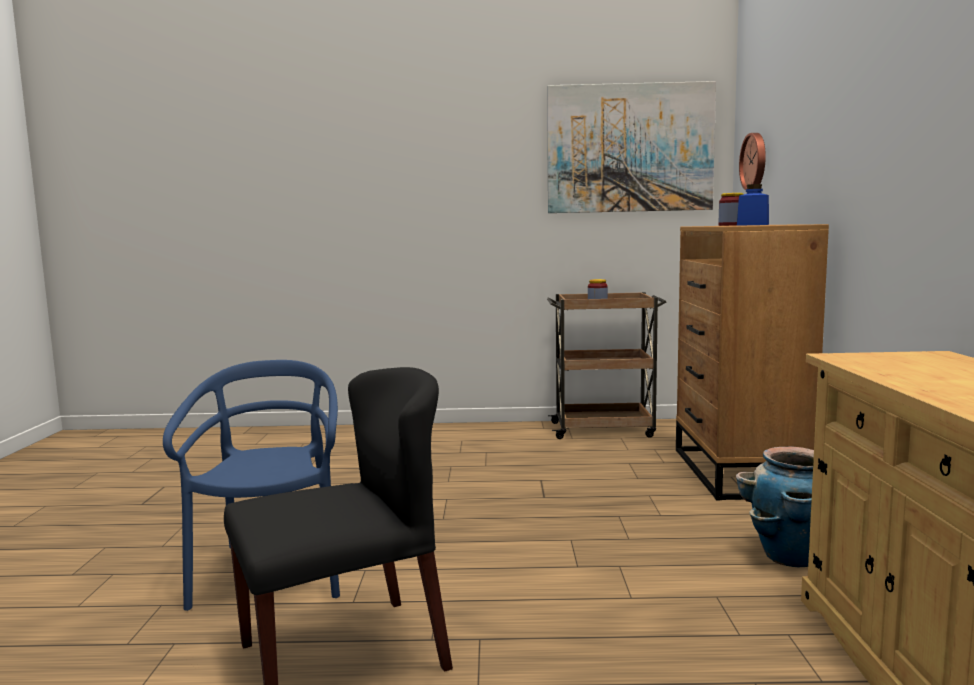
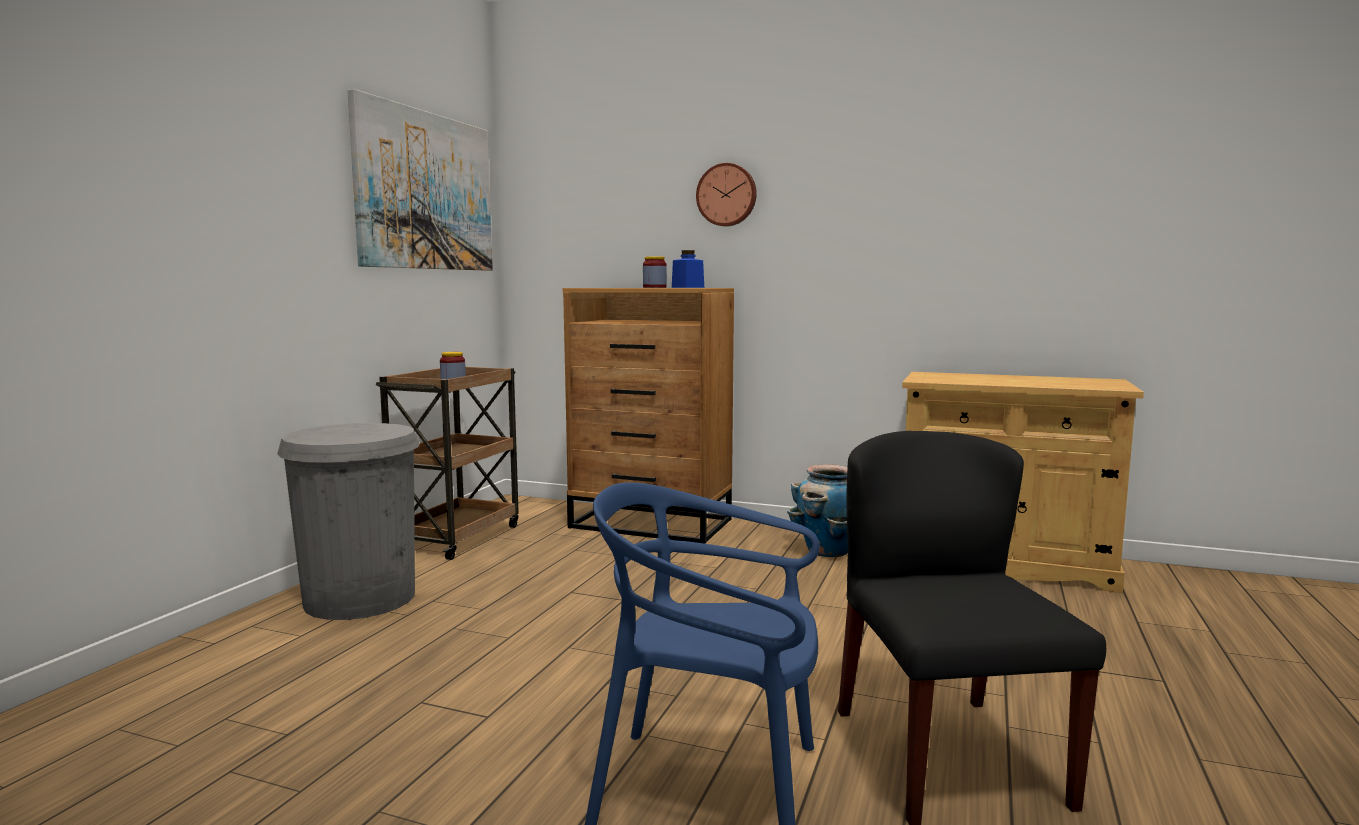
camera: 70 degrees left, 0 degrees up
wall clock [739,133,766,190] -> wall clock moved to [696,163,757,227]
none -> grey trash can [277,423,419,620]

